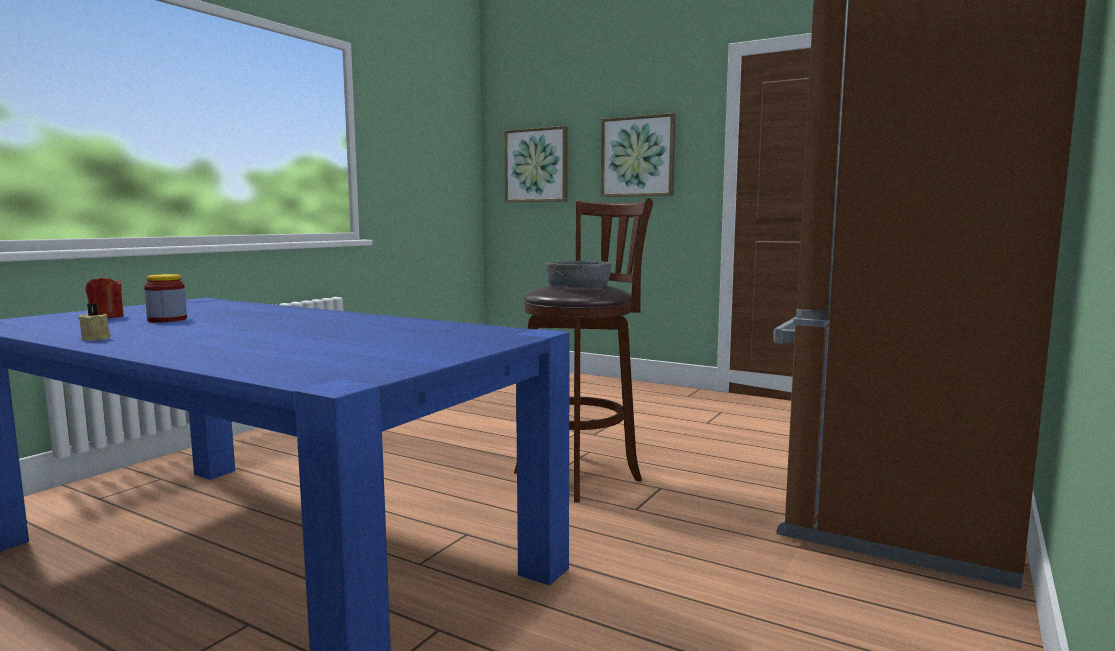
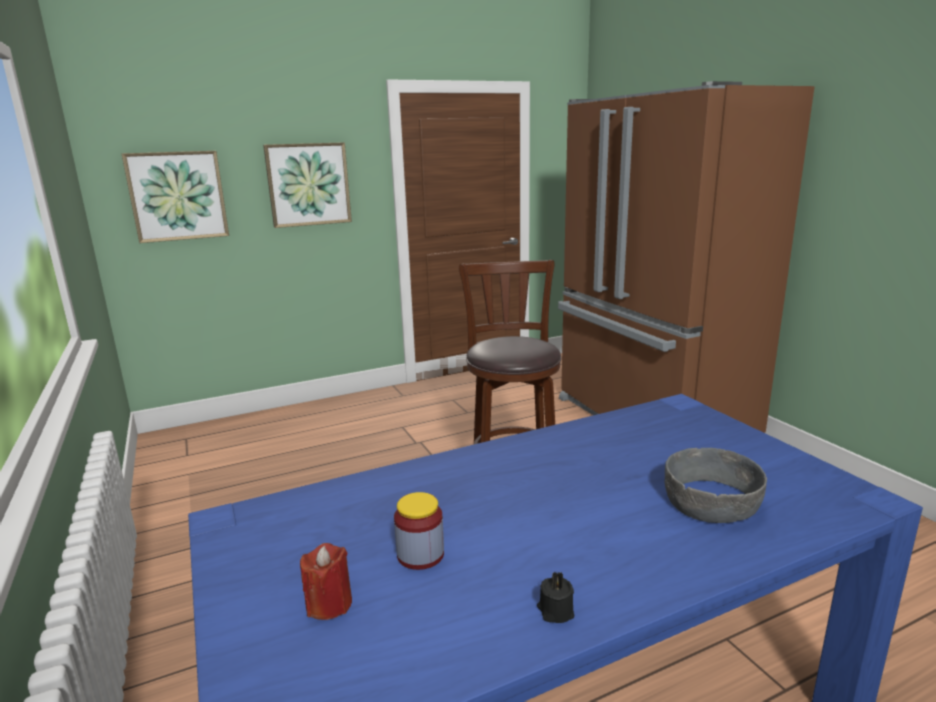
camera: 55 degrees left, 10 degrees up
beige candle [78,303,111,341] -> black candle [537,571,574,623]
grey bowl [547,261,612,287] -> grey bowl moved to [665,448,767,523]

